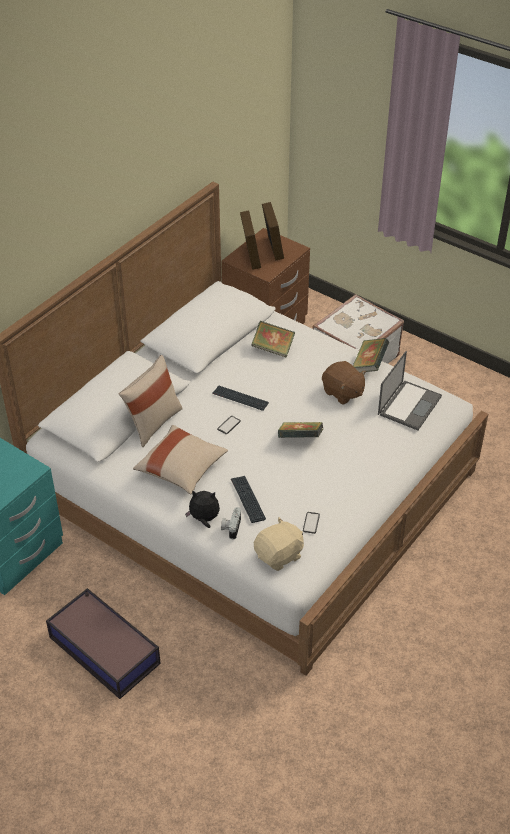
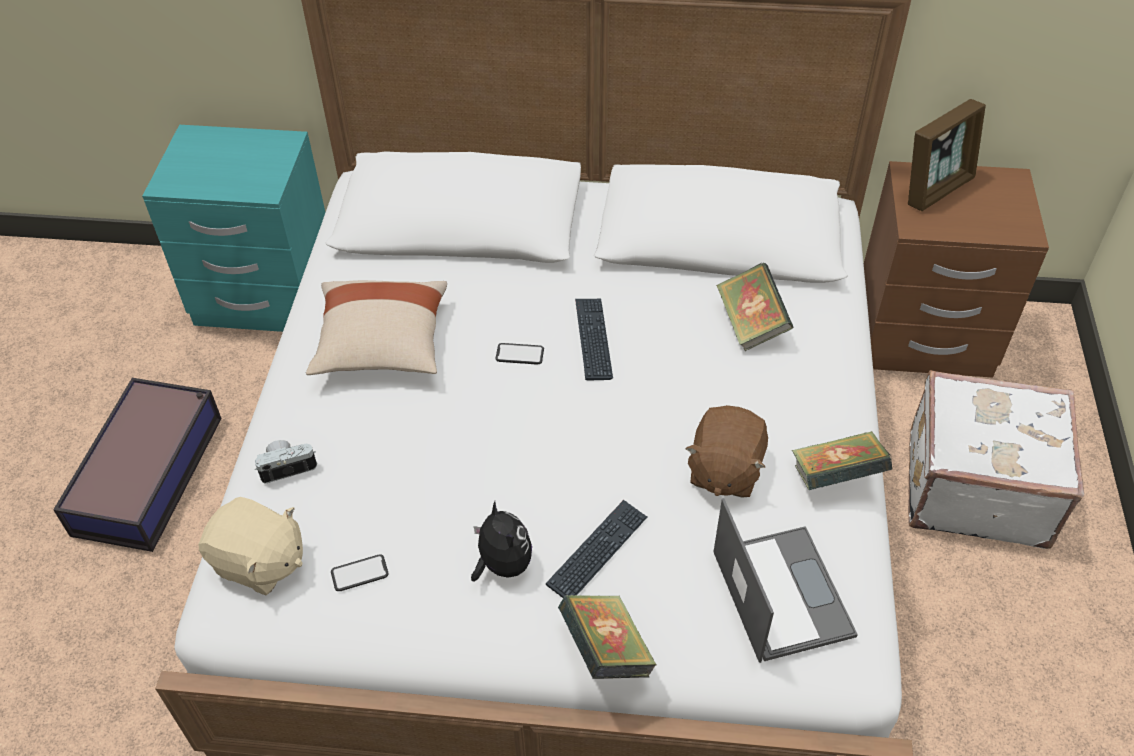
camera: 60 degrees right, 5 degrees up
beige pillow [119,355,183,447] -> none
plush toy [185,490,220,528] -> plush toy moved to [471,501,532,582]
keyboard [231,476,266,523] -> keyboard moved to [546,500,647,598]
picture frame [262,202,284,260] -> none
book [278,422,323,438] -> book moved to [558,595,657,679]
laptop [378,351,442,430] -> laptop turned 105 degrees counterclockwise [714,498,858,663]

